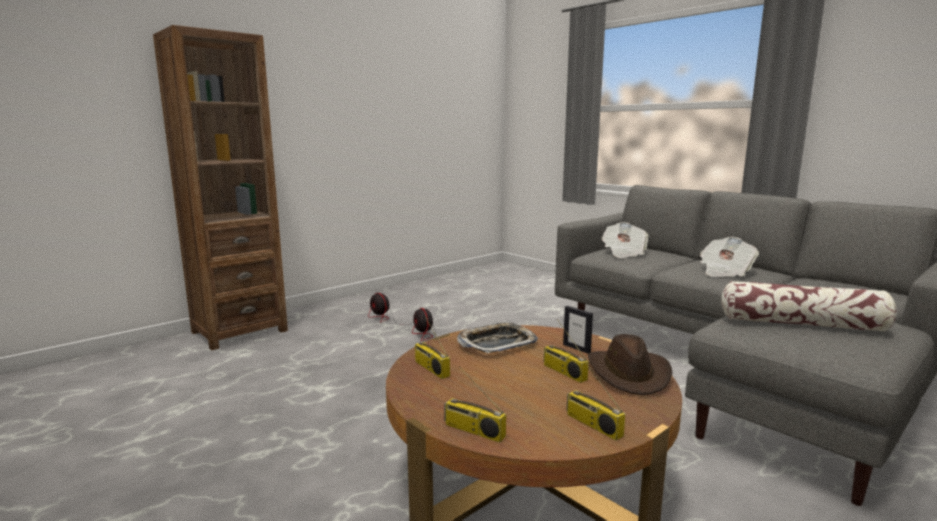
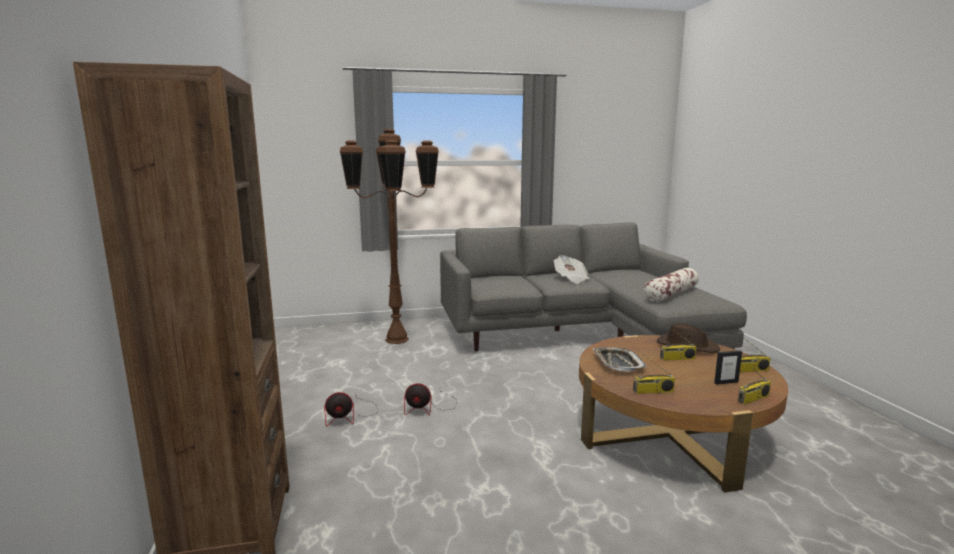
camera: 60 degrees left, 0 degrees up
picture frame [563,306,593,354] -> picture frame moved to [714,350,742,385]
newspaper [601,222,649,258] -> none
none -> brown floor lamp [340,129,439,344]

